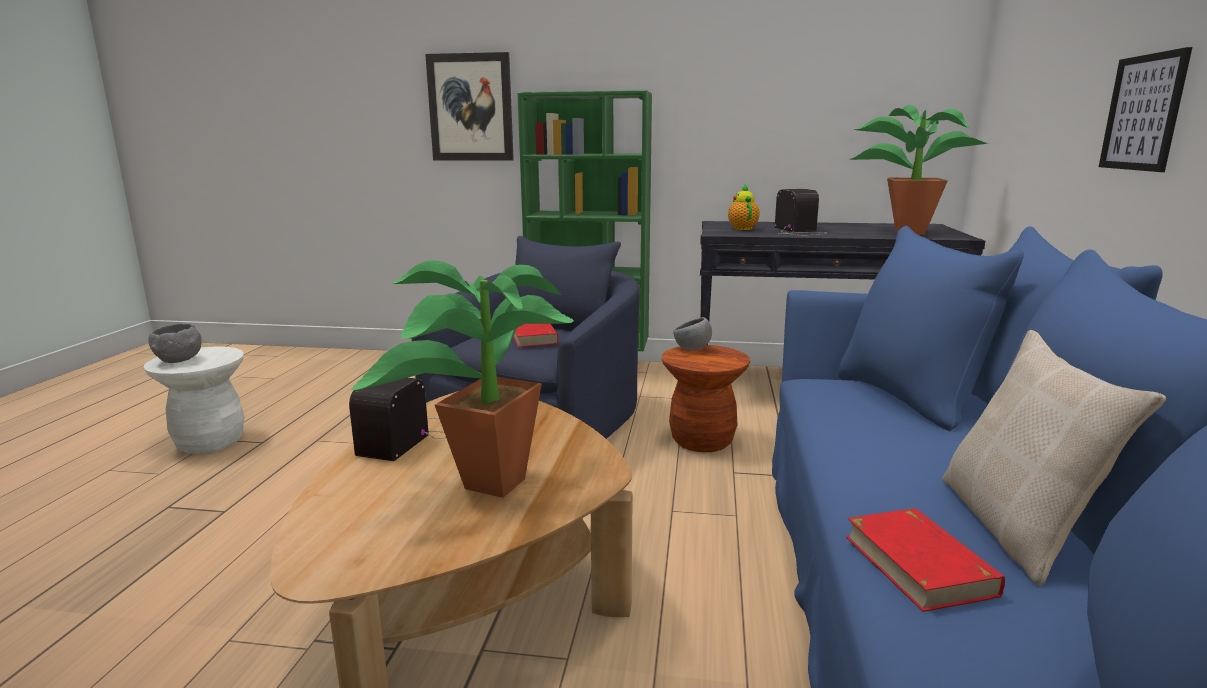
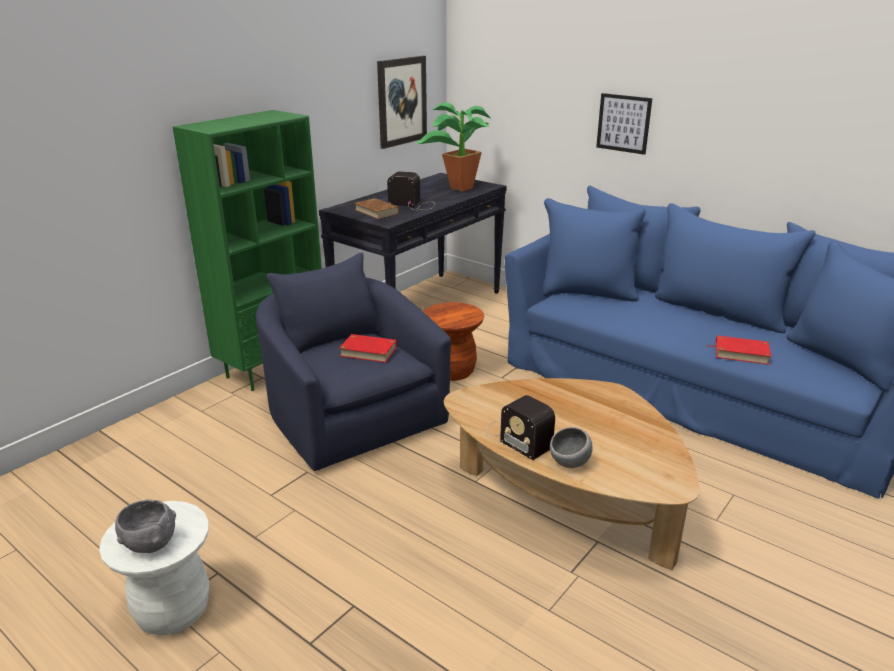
camera: 60 degrees left, 10 degrees up
potted plant [351,261,574,498] -> none
picture [425,52,514,161] -> picture moved to [377,56,427,149]
grey bowl [673,317,712,351] -> grey bowl moved to [550,427,593,468]
teapot [728,184,760,230] -> brown book [355,198,399,219]
beige pillow [942,330,1166,585] -> none

